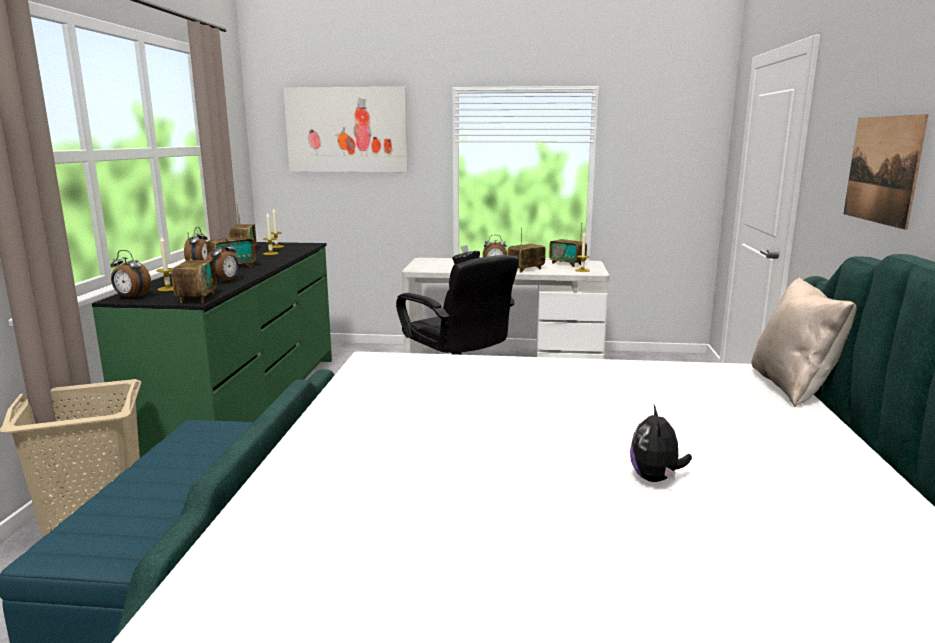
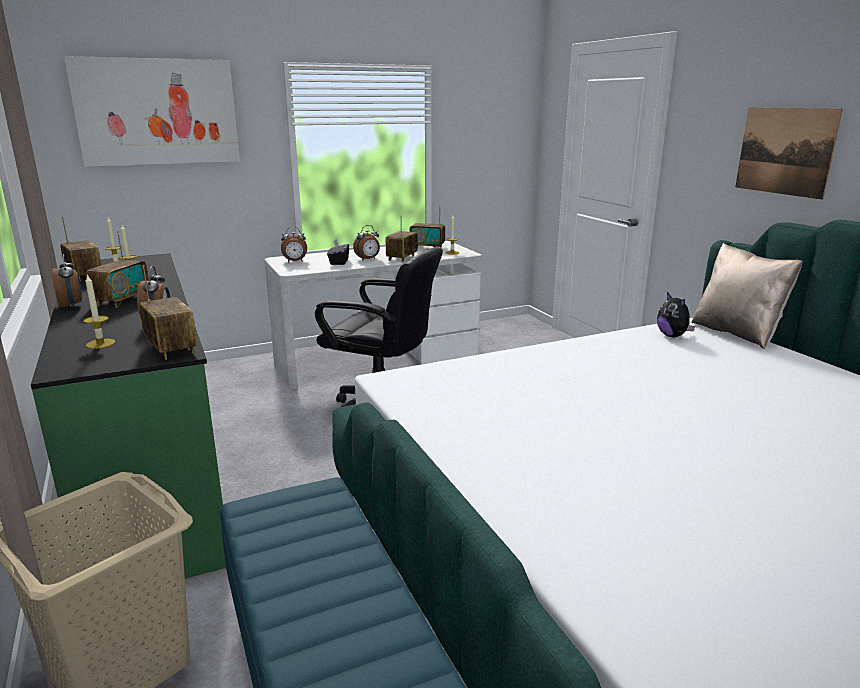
camera: 30 degrees left, 5 degrees up
alarm clock [111,250,151,299] -> alarm clock moved to [281,227,307,262]
plush toy [630,405,692,482] -> plush toy moved to [657,292,695,337]

